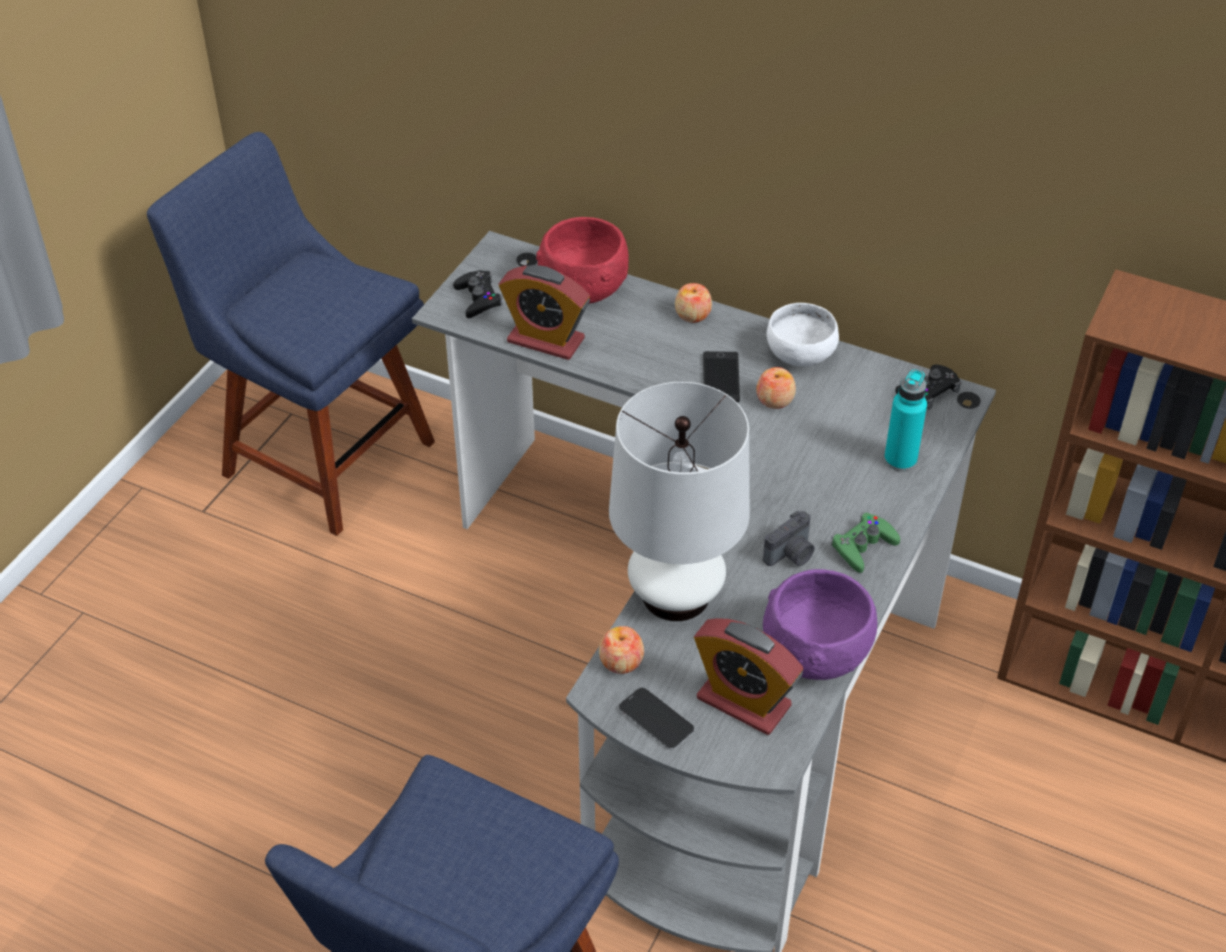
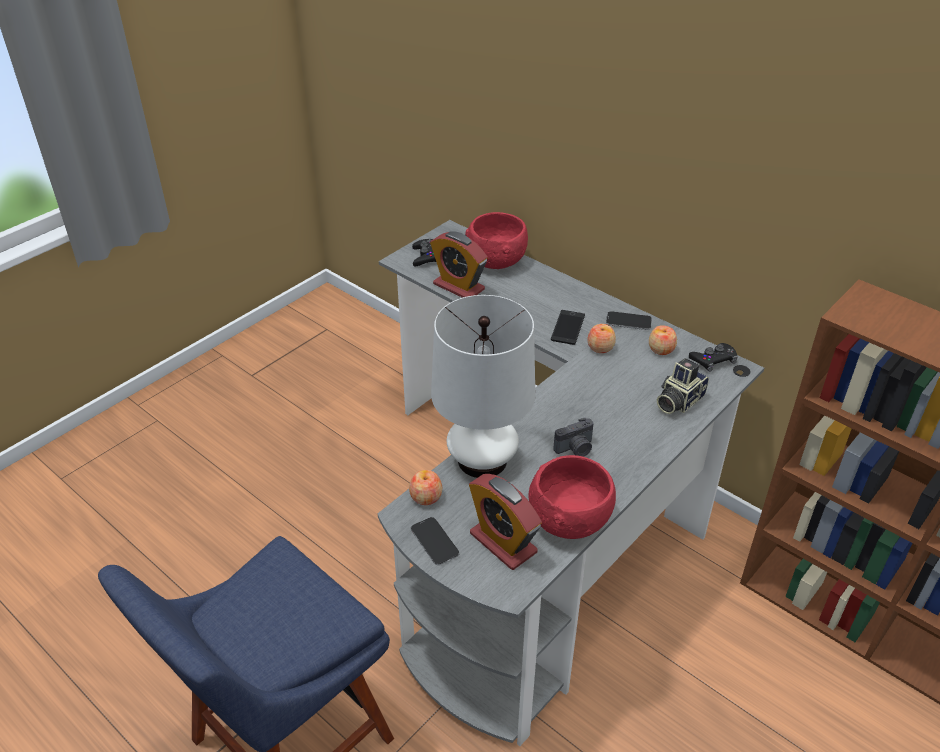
camera: 15 degrees right, 5 degrees down
blue chair [147,132,435,536] -> none
apple [675,283,712,323] -> apple moved to [649,325,677,355]
purple bowl [763,569,877,680] -> red bowl [528,455,616,539]
white bowl [766,303,839,367] -> phone [606,311,652,330]
green game controller [831,512,900,573] -> none
turquoise bottle [884,369,927,471] -> camera [657,358,709,414]

